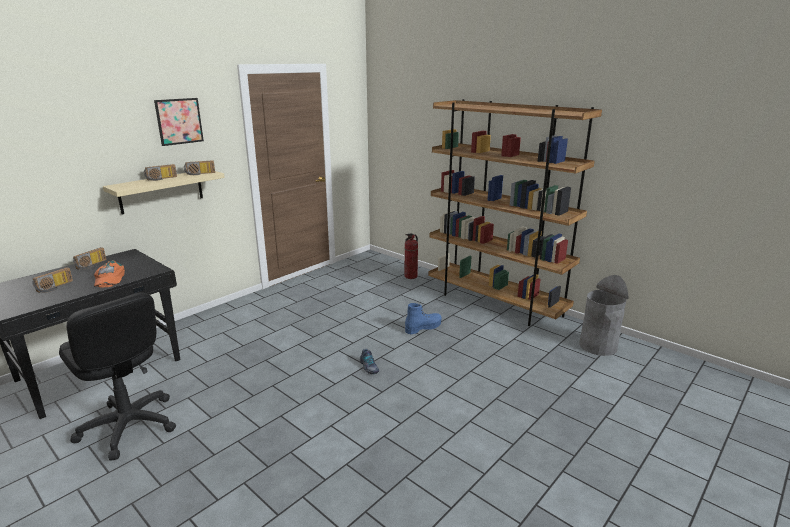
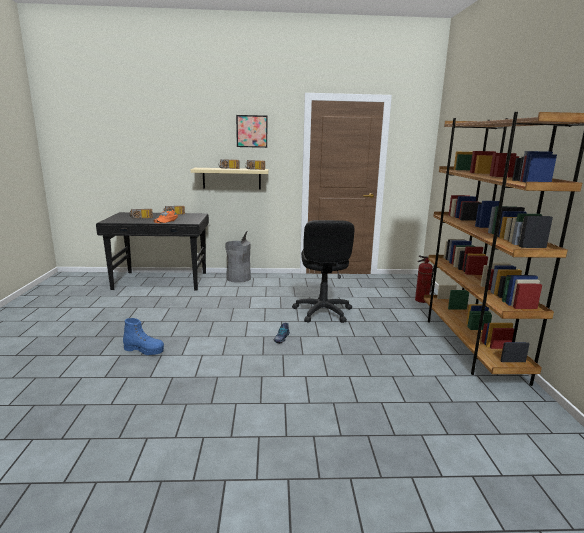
camera: 45 degrees right, 5 degrees down
black office chair [59,292,176,461] -> black office chair moved to [292,220,355,323]
blue boot [405,303,442,334] -> blue boot moved to [123,318,164,355]
grey trash can [579,275,628,356] -> grey trash can moved to [225,230,251,283]

